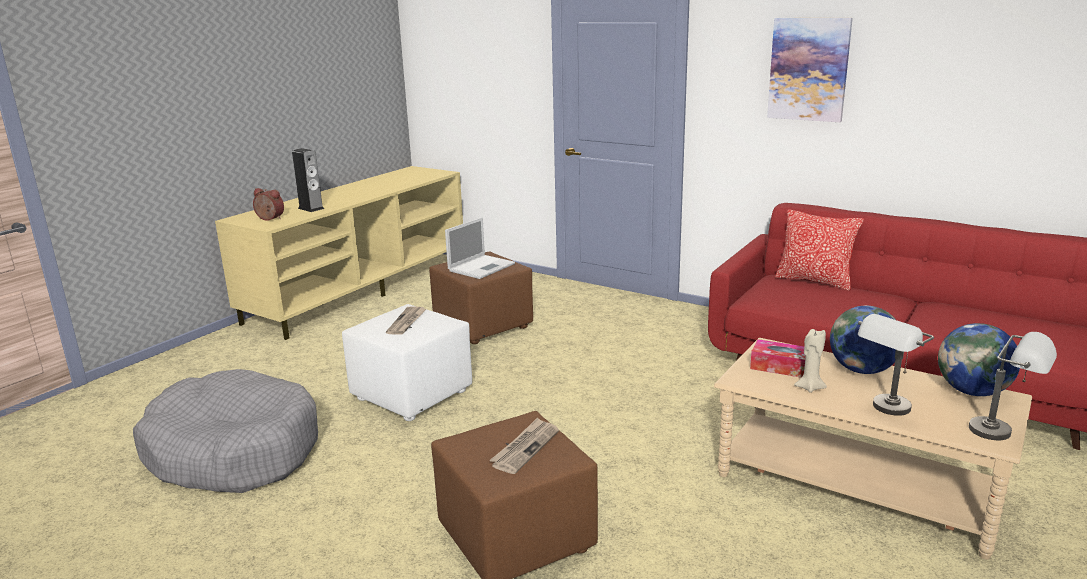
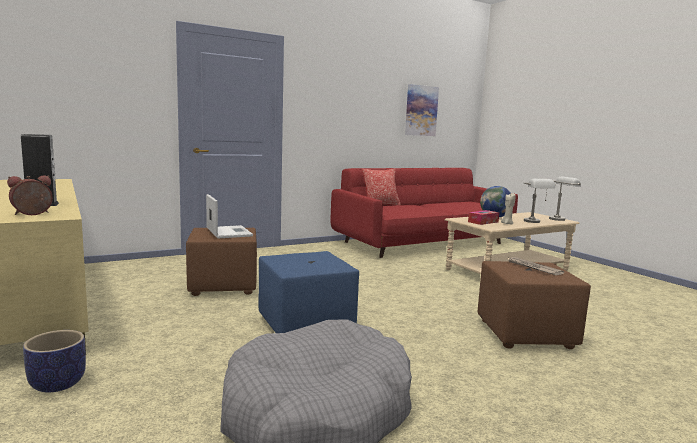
camera: 65 degrees left, 10 degrees down
white ottoman [342,304,472,421] -> blue ottoman [259,251,359,333]
newspaper [386,306,426,335] -> none
picture [767,18,853,122] -> picture moved to [405,84,439,136]
globe [938,323,1020,396] -> none
none -> planter [23,330,86,393]

